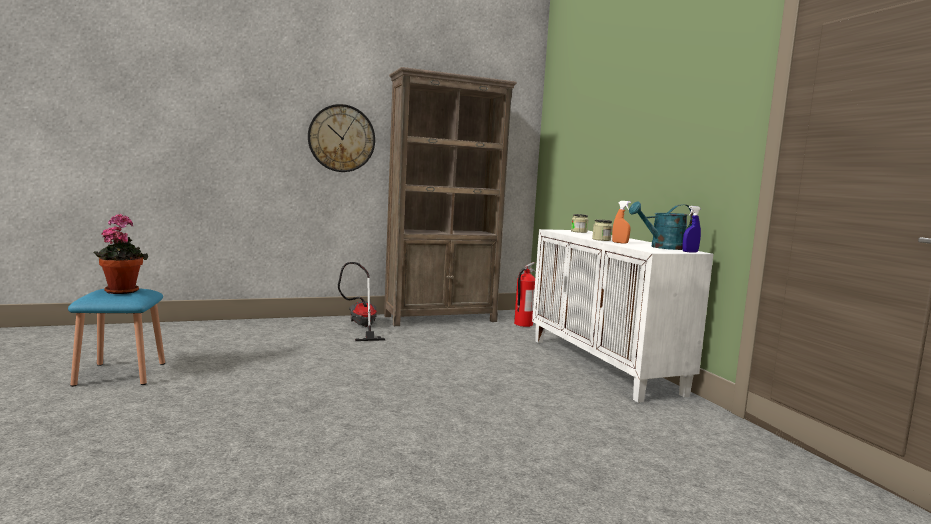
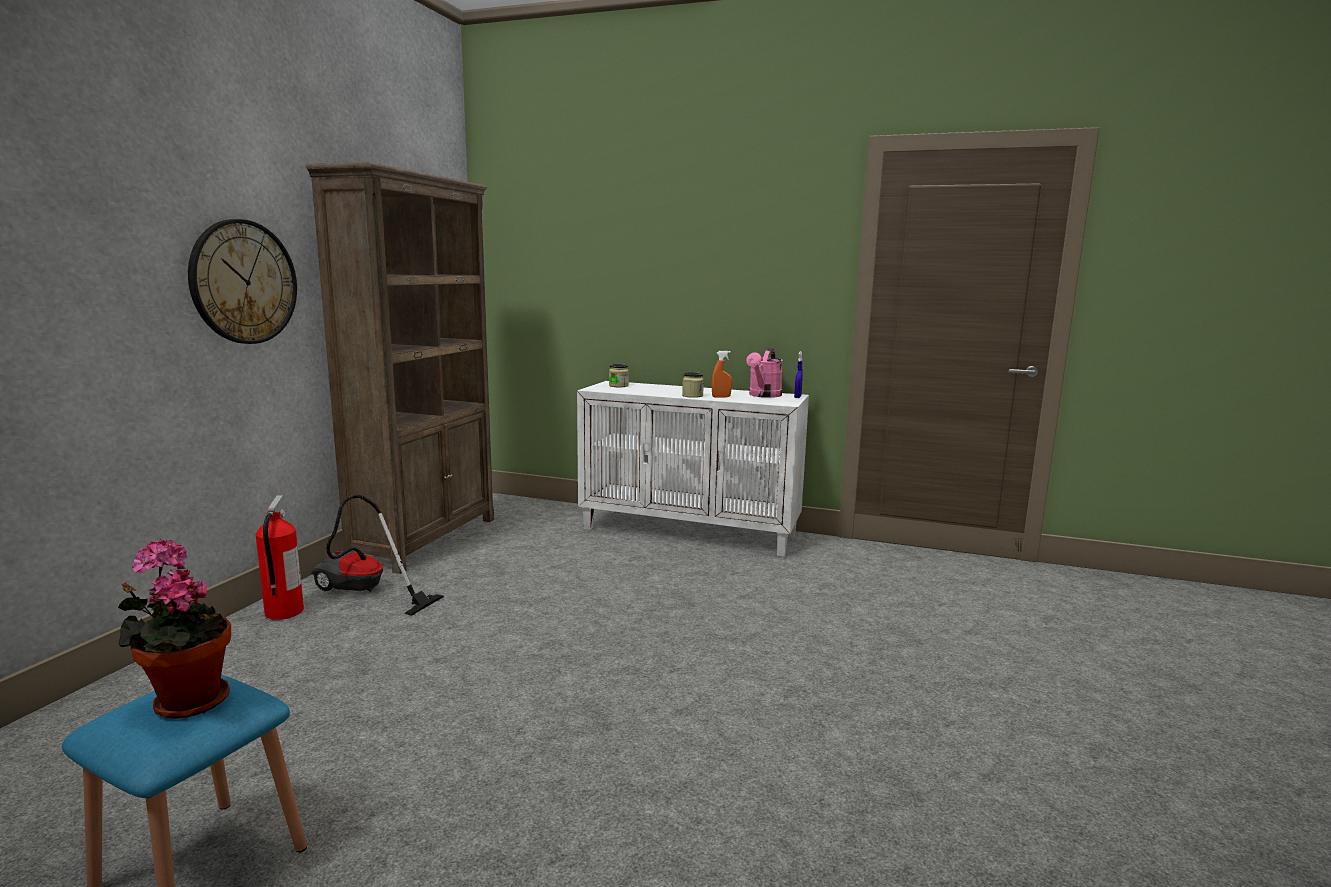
camera: 50 degrees left, 5 degrees up
fire extinguisher [514,262,536,327] -> fire extinguisher moved to [255,495,304,620]
turquoise watering can [629,201,693,250] -> pink watering can [747,348,783,398]

